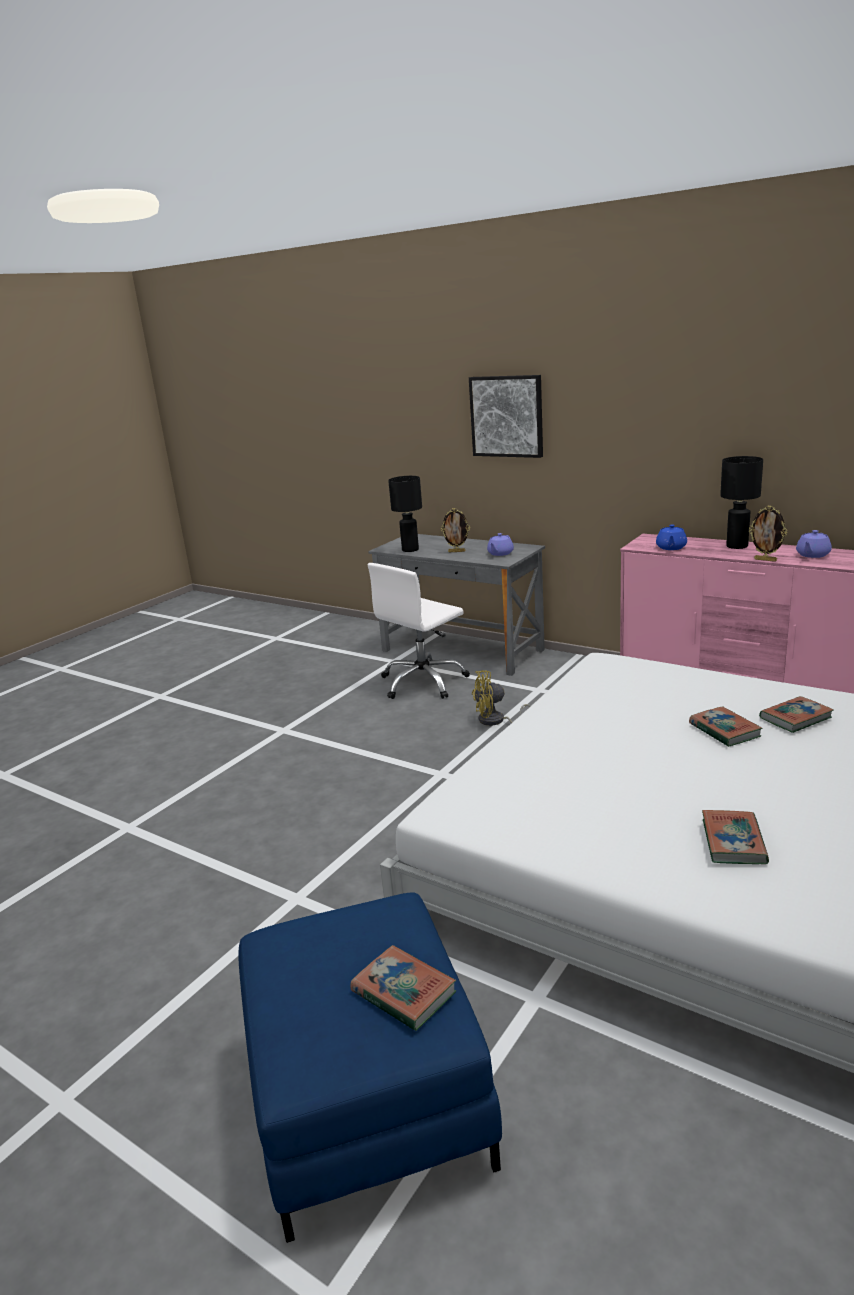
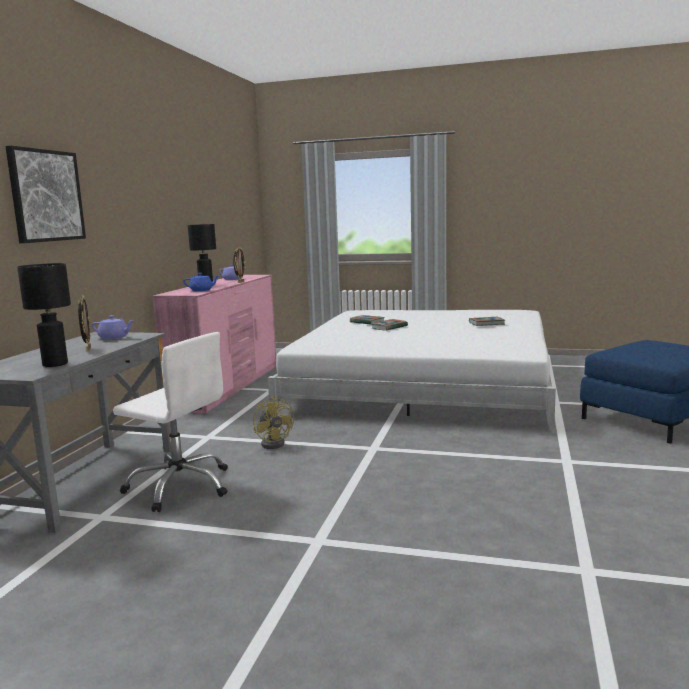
camera: 110 degrees left, 10 degrees down
book [350,945,456,1031] -> none

